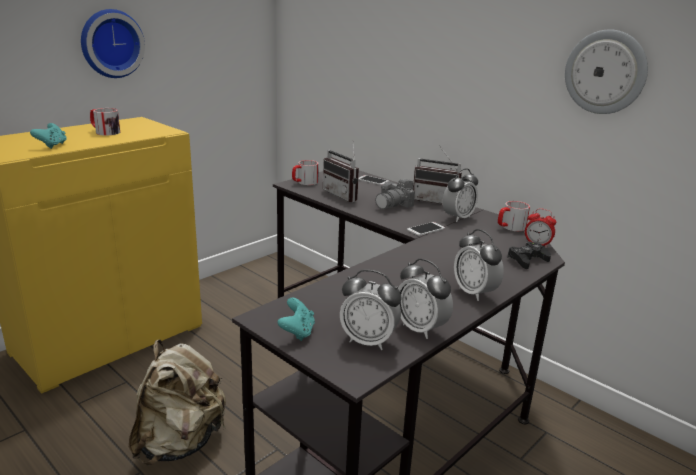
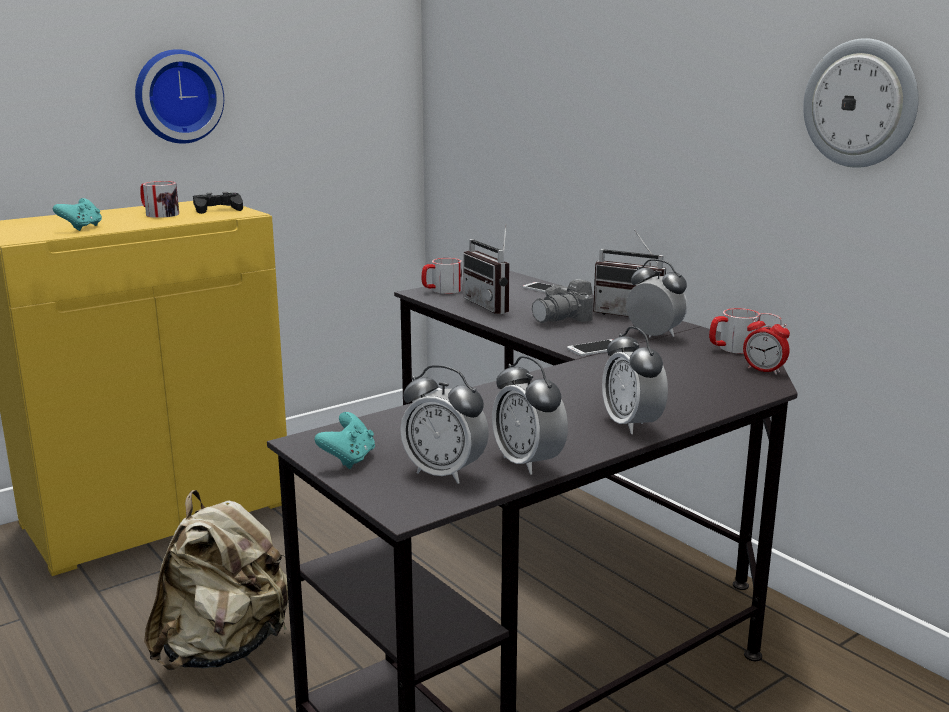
camera: 10 degrees right, 5 degrees down
alarm clock [443,169,478,222] -> alarm clock turned 105 degrees counterclockwise [626,259,687,337]
black game controller [507,242,551,269] -> black game controller moved to [193,192,243,214]

